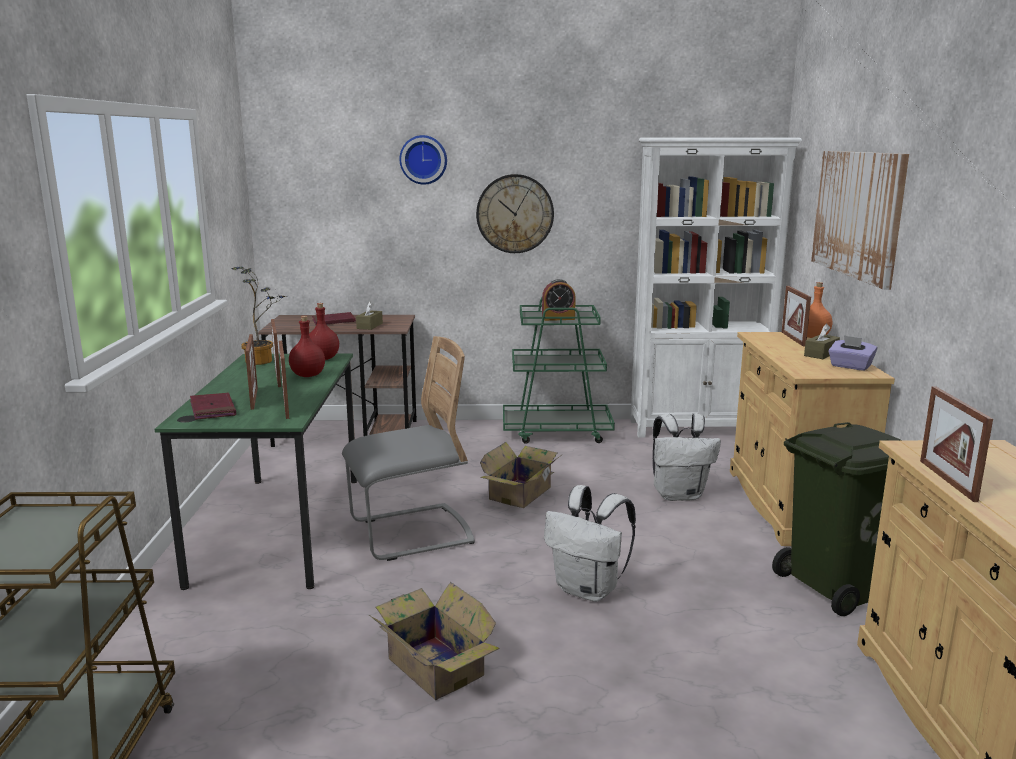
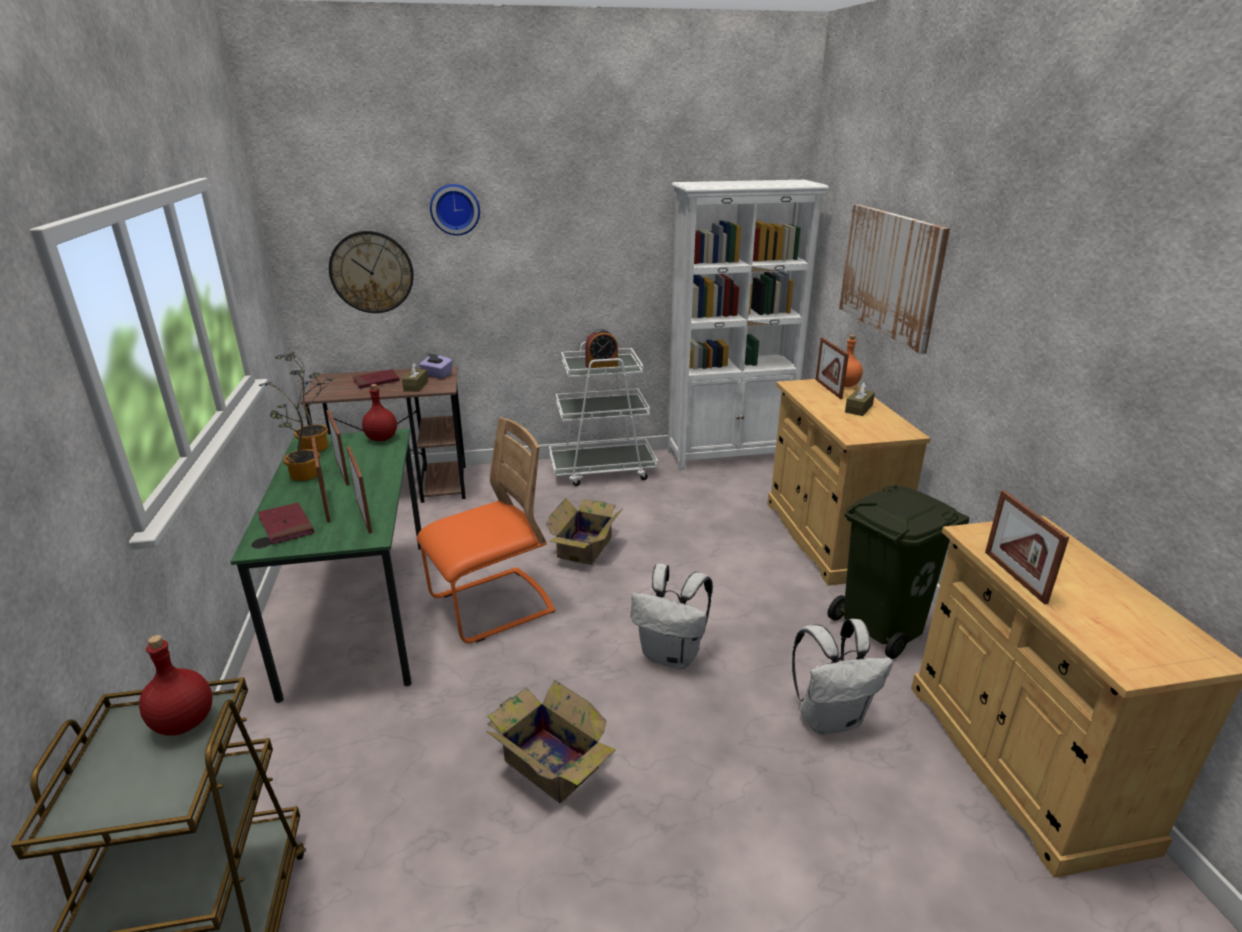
camera: 10 degrees left, 10 degrees up
red bottle [289,316,325,377] -> red bottle moved to [139,635,212,736]
grey chair [342,336,475,561] -> orange chair [417,417,555,643]
wall clock [476,174,554,253] -> wall clock moved to [329,231,414,313]
green cart [503,298,615,444] -> white cart [549,341,658,486]
white backpack [653,414,721,501] -> white backpack moved to [792,619,893,734]
purple tissue box [829,335,877,371] -> purple tissue box moved to [419,353,453,378]
none -> potted plant [259,370,320,481]

